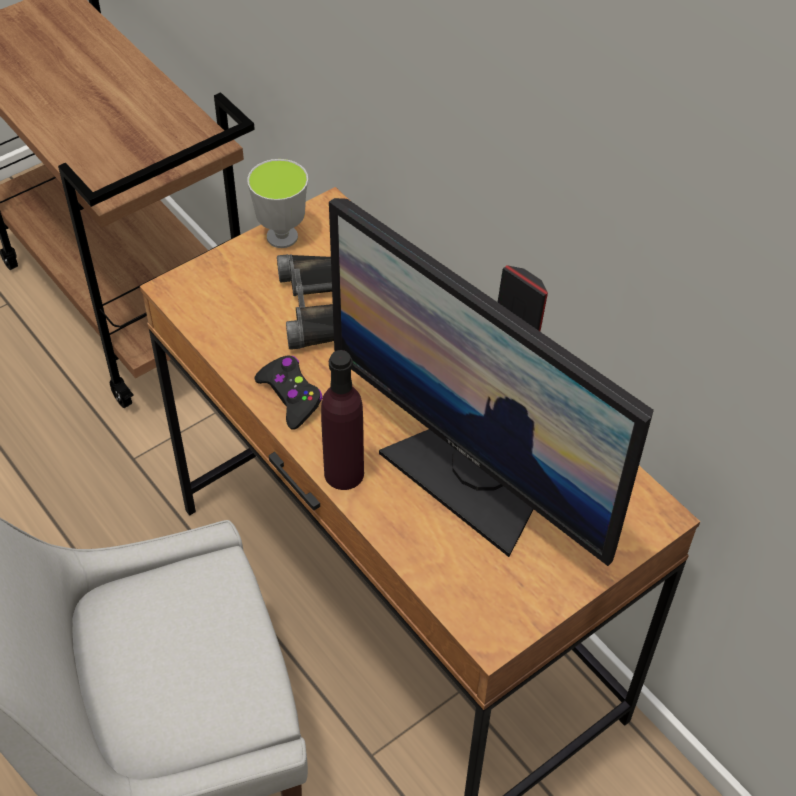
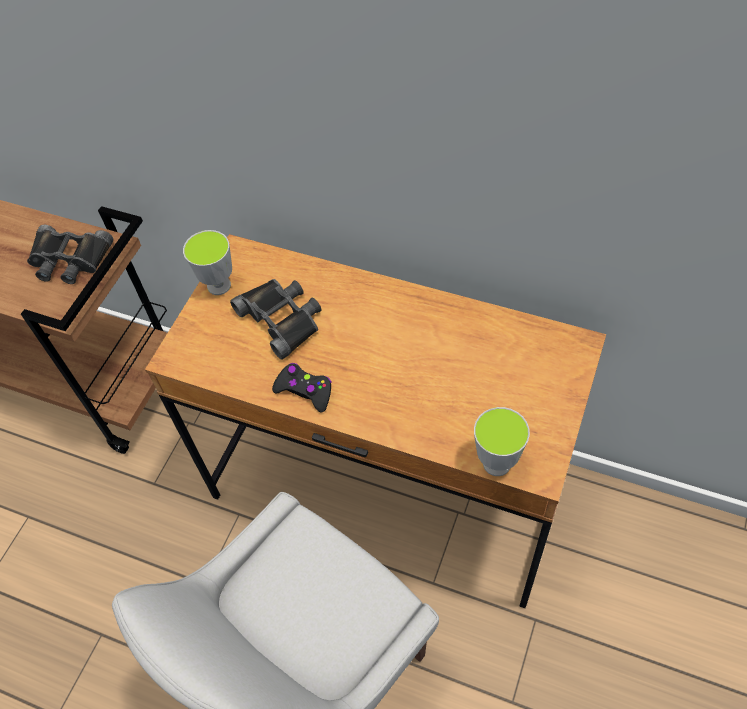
camera: 25 degrees left, 5 degrees up
purple bottle [321,350,364,490] -> none
monitor [329,198,654,566] -> none
none -> black binoculars [27,225,113,284]
none -> cup [474,407,530,476]

